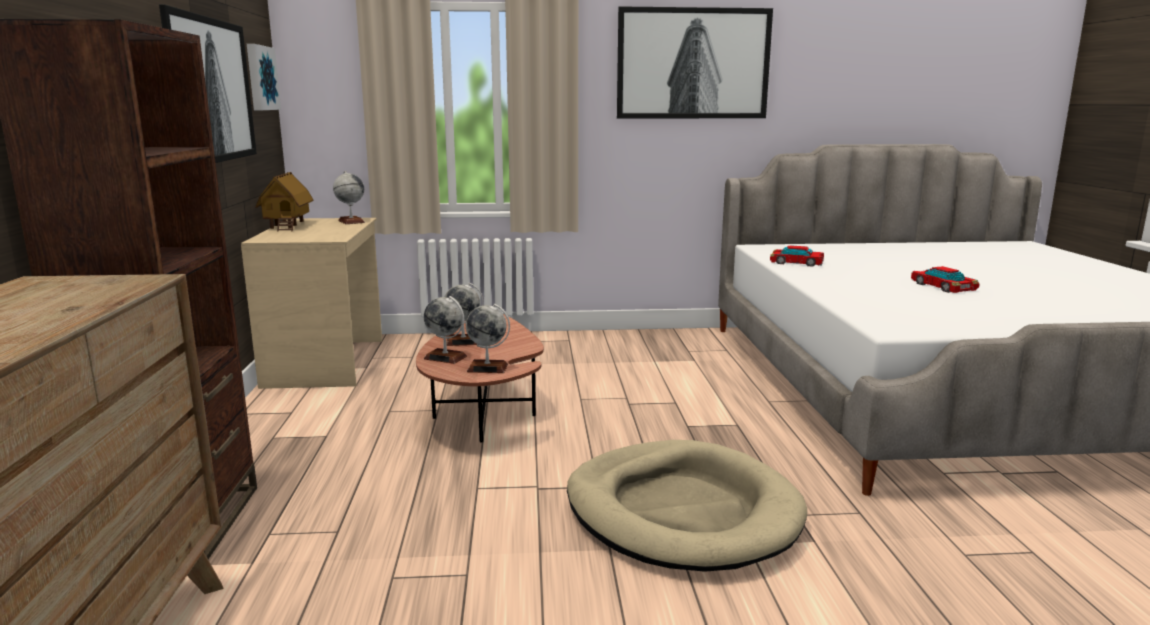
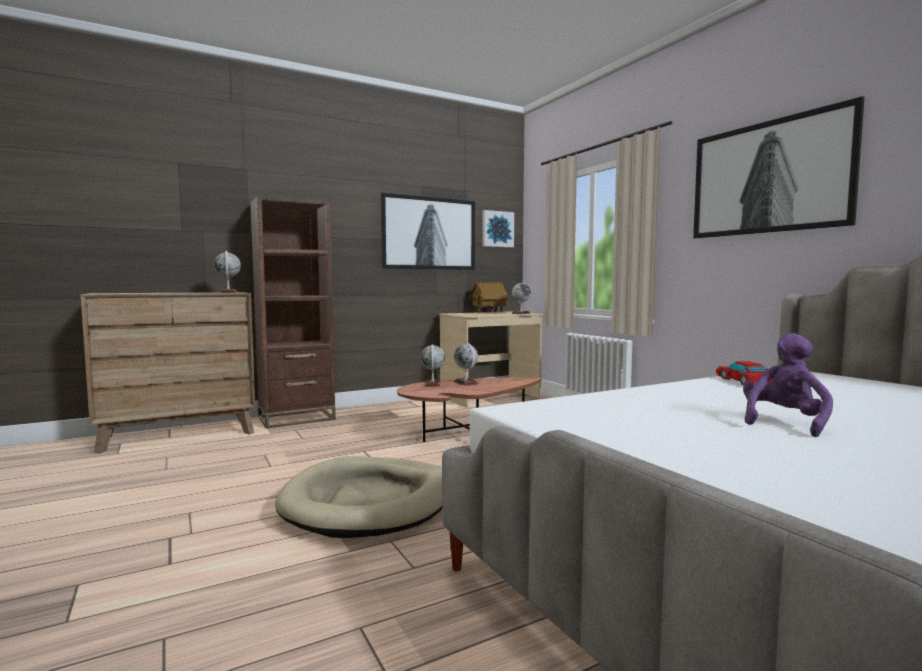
camera: 65 degrees right, 10 degrees down
globe [466,304,510,373] -> globe moved to [214,251,241,293]
toy car [911,266,980,293] -> purple plush toy [743,333,833,437]

